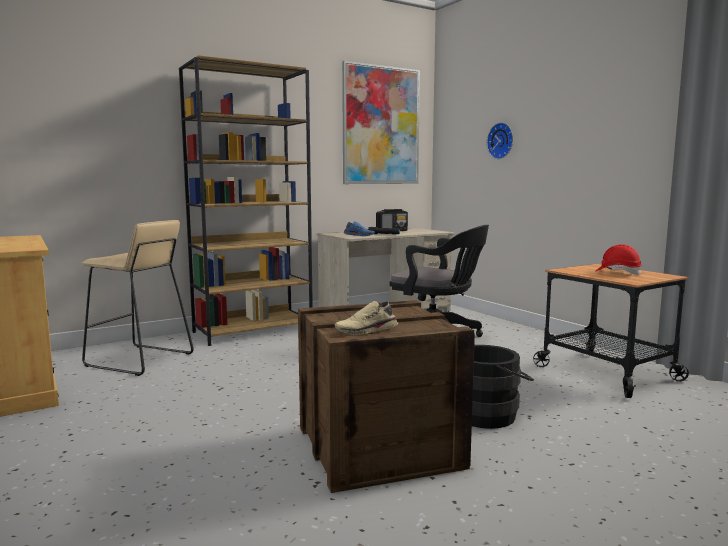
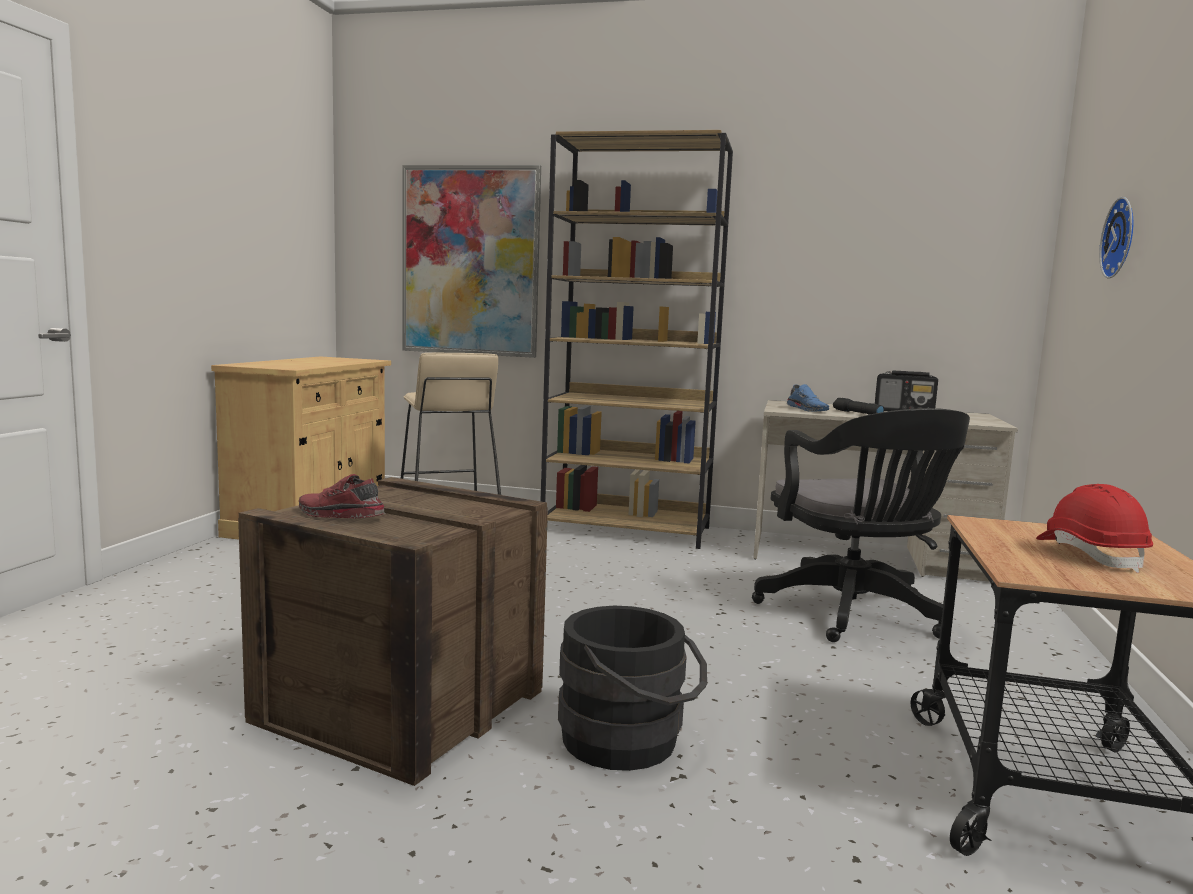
camera: 45 degrees right, 0 degrees up
beige shoe [334,301,398,335] -> red shoe [299,474,385,518]
picture [342,61,420,184] -> picture moved to [402,165,541,358]

